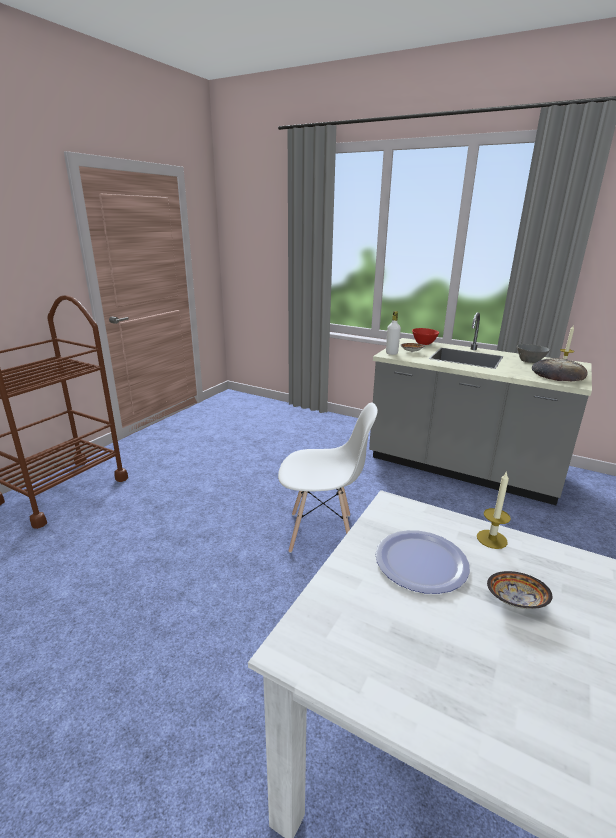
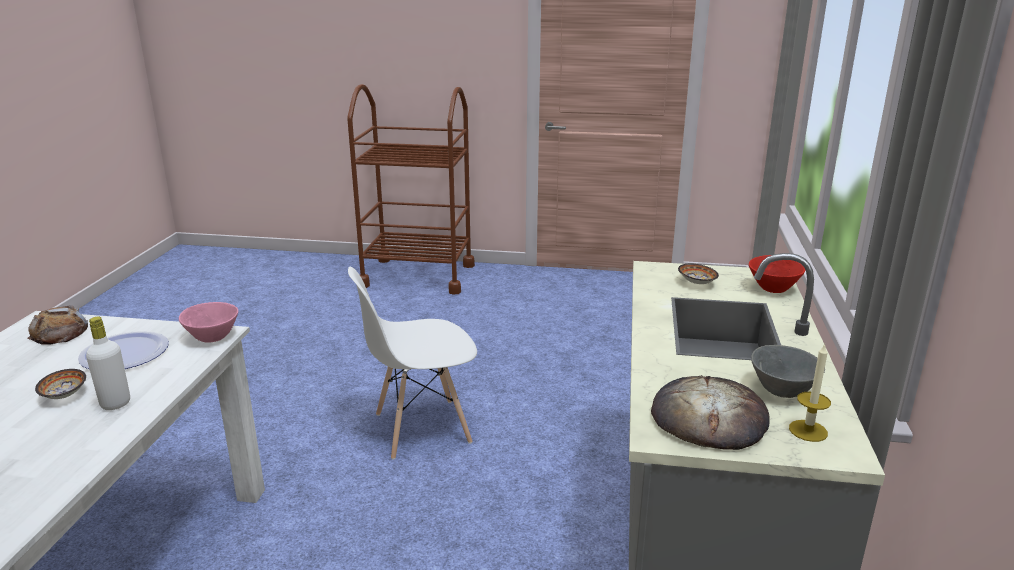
camera: 70 degrees right, 0 degrees up
white chair [278,402,378,553] -> white chair turned 90 degrees clockwise [348,267,477,460]
white bottle [386,311,401,355] -> white bottle moved to [86,317,130,410]
candle [477,471,511,549] -> none
none -> bread [27,305,88,345]
none -> pink bowl [179,302,238,342]

